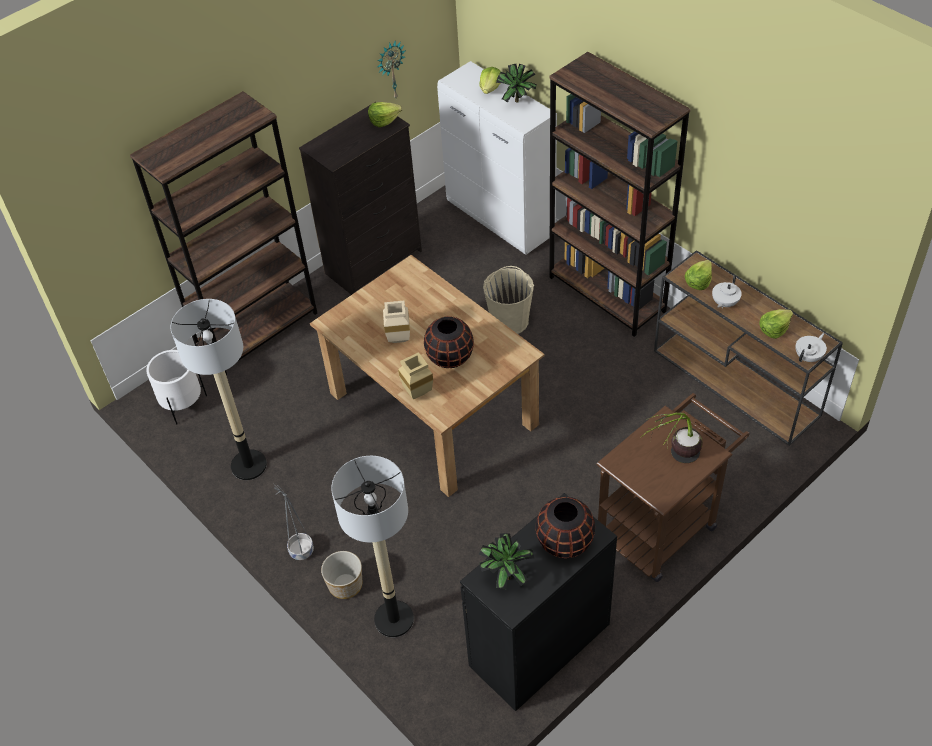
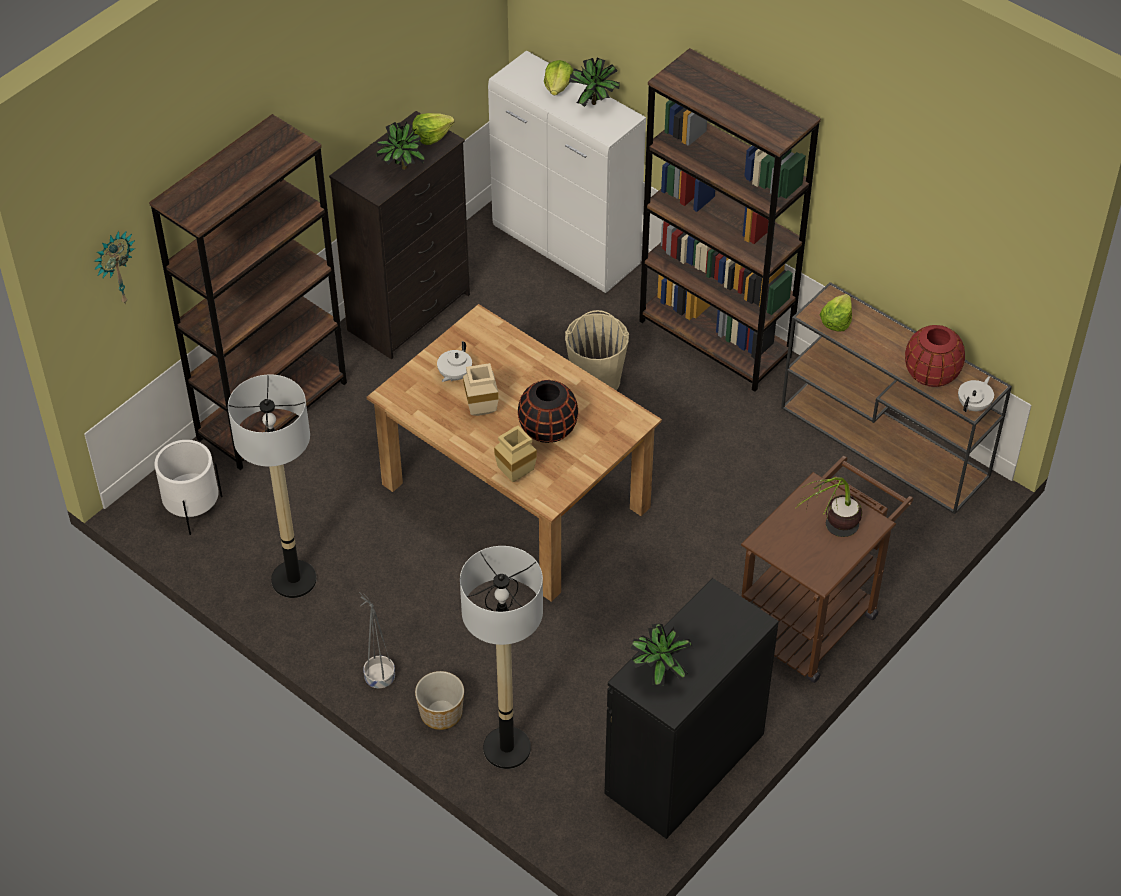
camera: 10 degrees left, 0 degrees up
wall clock [377,40,406,98] -> wall clock moved to [94,231,135,305]
black vase [536,497,595,558] -> none
white teapot [712,276,742,308] -> white teapot moved to [437,341,472,382]
lettuce [759,309,793,339] -> red vase [905,325,965,387]
none -> potted plant [375,122,425,170]

